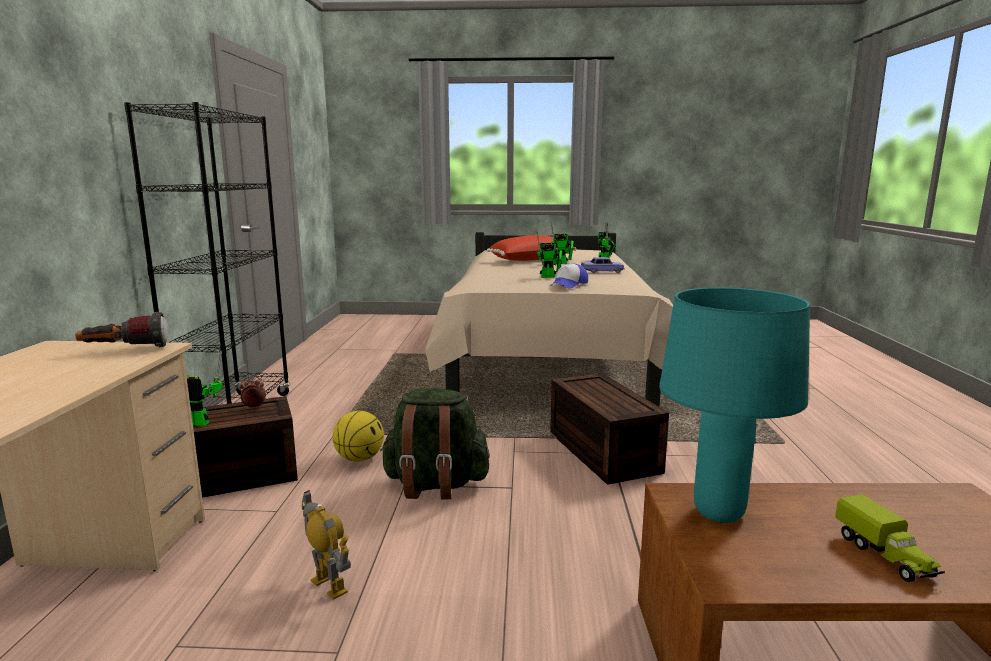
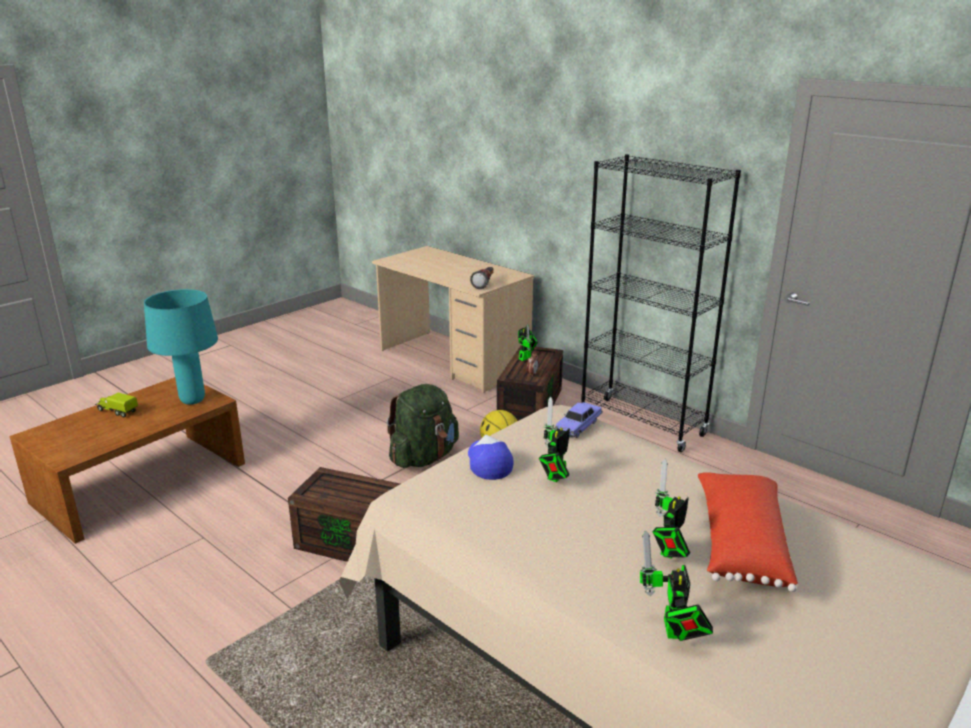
camera: 130 degrees right, 10 degrees up
toy robot [302,490,351,600] -> none
toy car [581,257,625,273] -> toy car moved to [554,402,603,438]

